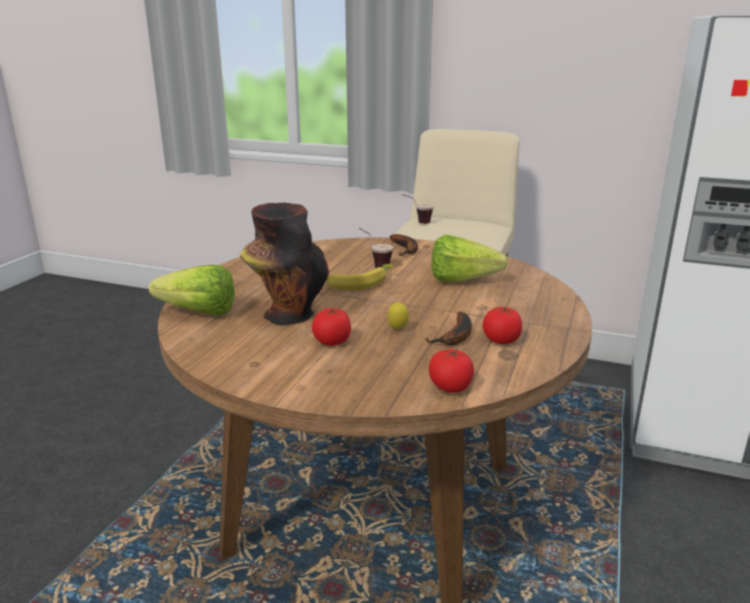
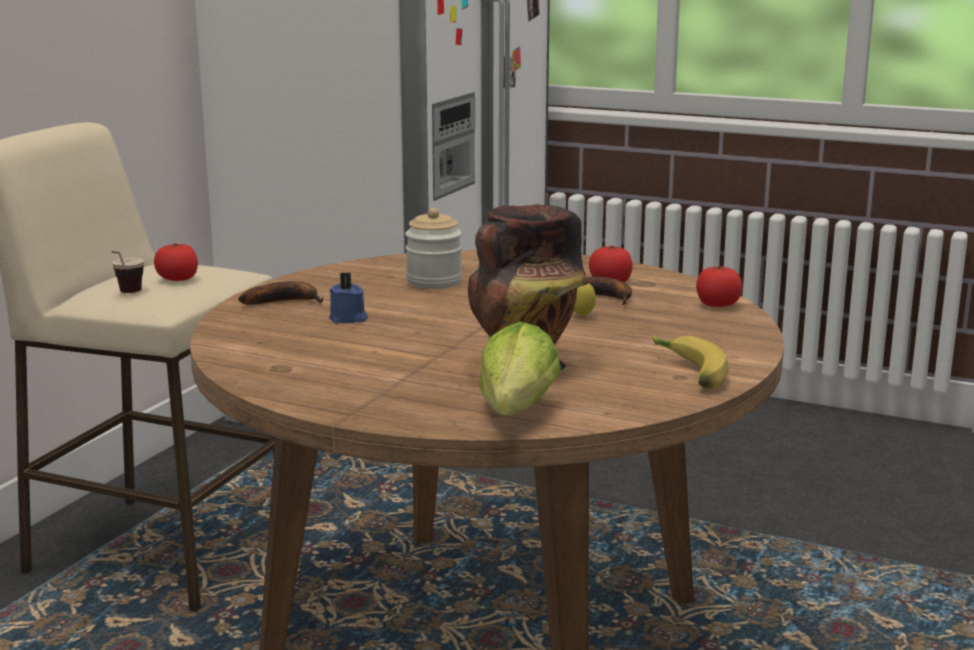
camera: 85 degrees left, 5 degrees down
tomato [312,308,351,346] -> tomato moved to [154,243,198,281]
banana [326,264,393,291] -> banana moved to [652,335,729,389]
cup [359,228,393,268] -> blue candle [329,272,368,324]
lettuce [432,235,508,282] -> jar [405,208,462,289]

